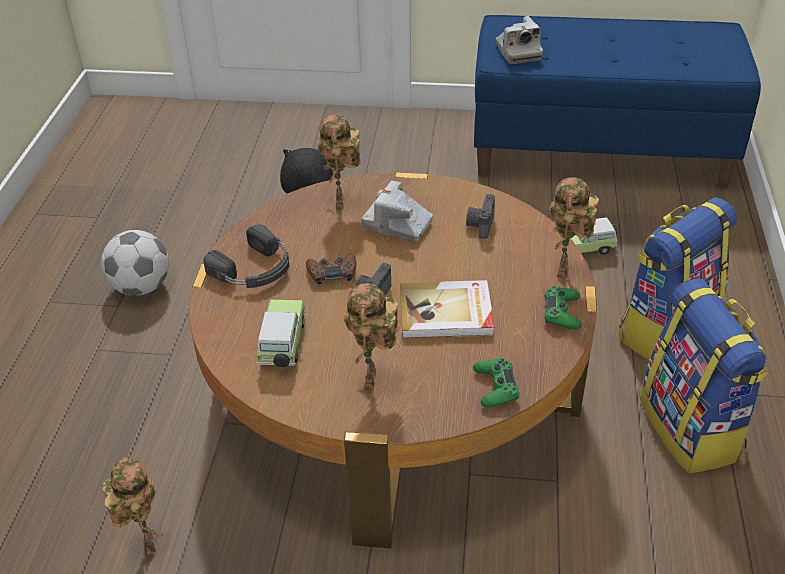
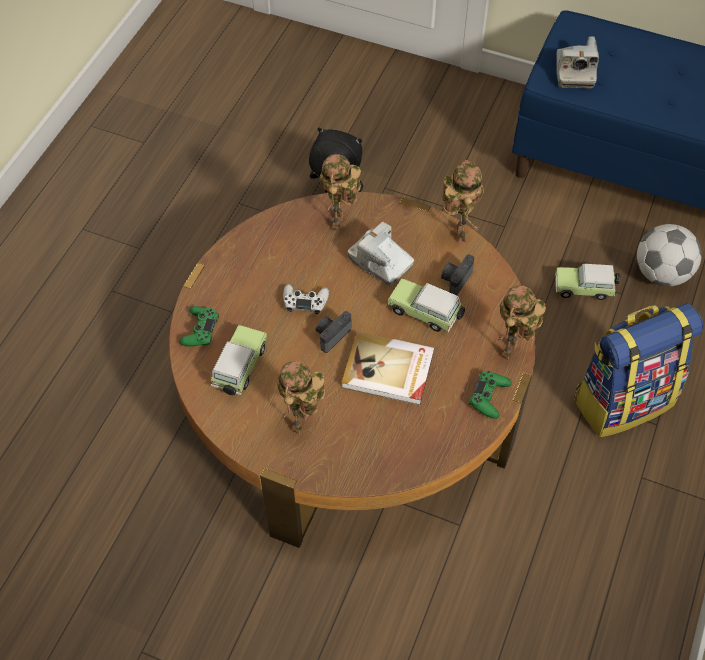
camera: 15 degrees right, 15 degrees up
football [101,230,169,296] -> football moved to [637,224,702,286]
toy robot [103,457,163,555] -> toy robot moved to [442,160,484,243]
black headphones [203,224,289,288] -> none
brown game controller [306,254,356,285] -> white game controller [283,284,329,314]
green game controller [473,358,520,408] -> green game controller moved to [179,306,219,347]
backpack [640,279,768,473] -> none
none -> toy car [388,278,465,332]

